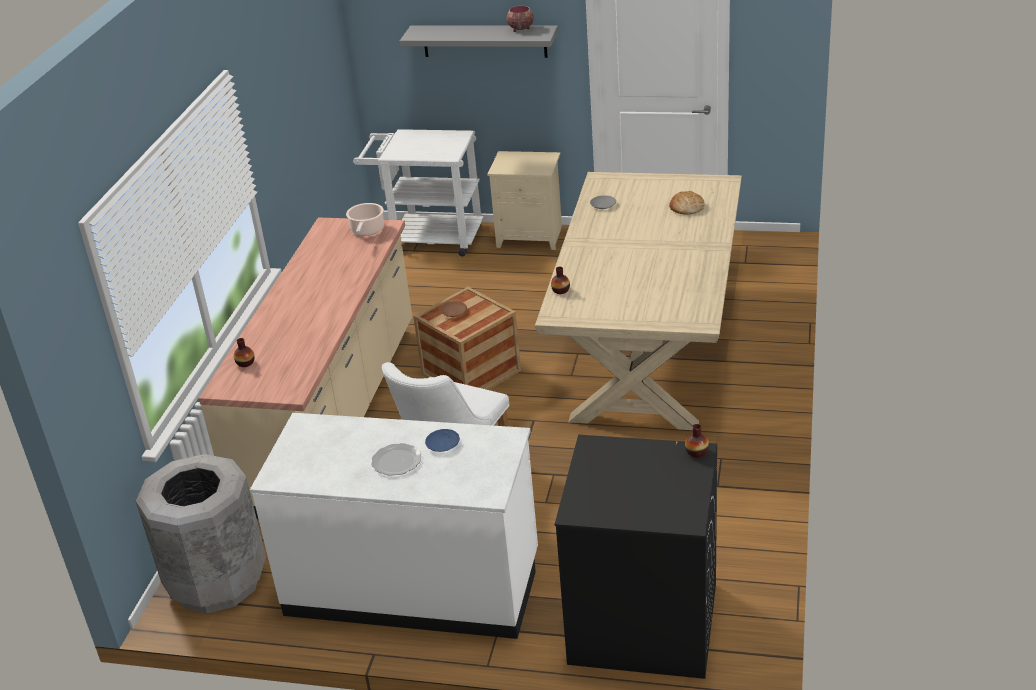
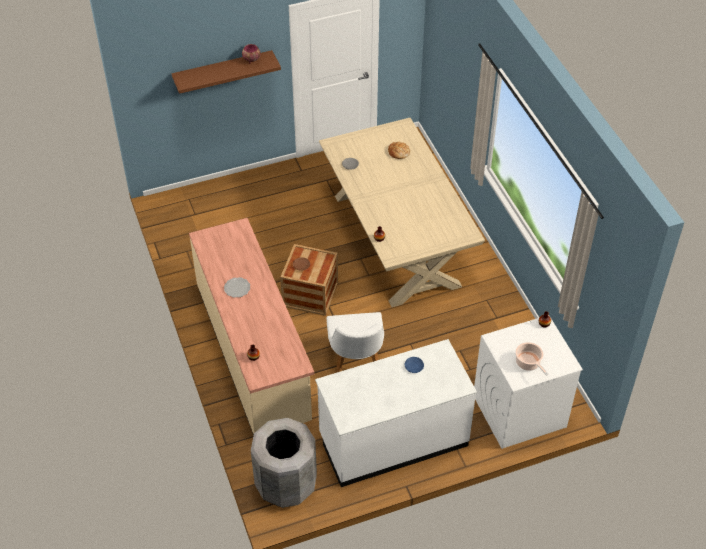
camera: 35 degrees left, 15 degrees up
cooking pot [346,203,384,236] -> cooking pot moved to [516,342,549,376]
white cart [353,129,484,257] -> none
plate [371,443,421,476] -> plate moved to [224,277,250,298]
grey shelf [400,26,558,58] -> brown shelf [172,50,281,94]
beige nightstand [487,151,562,250] -> none
black washing machine [555,435,717,679] -> white washing machine [474,317,583,449]

